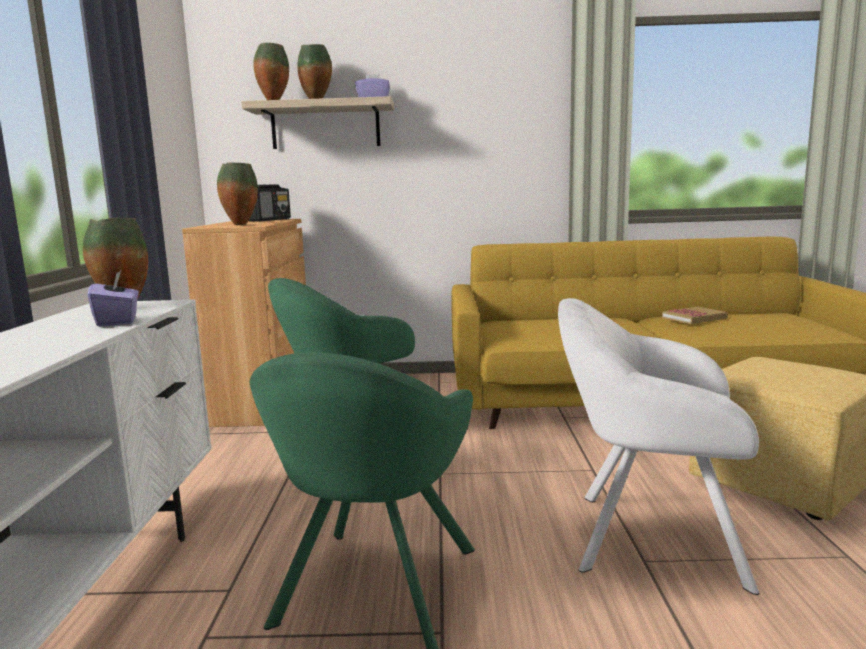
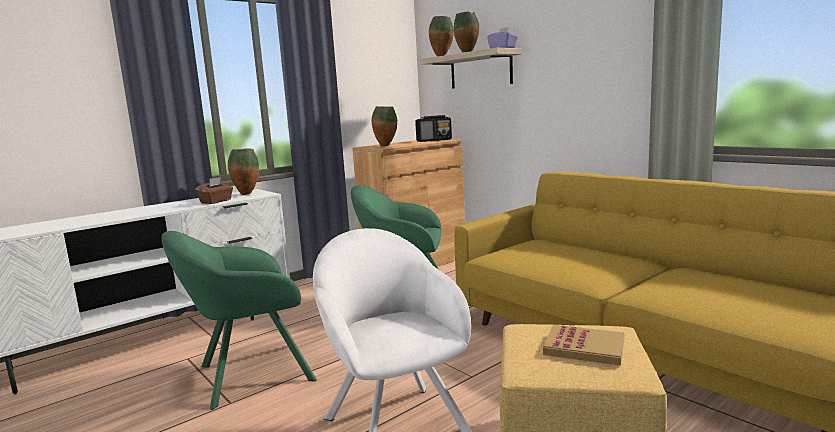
camera: 50 degrees right, 0 degrees up
purple tissue box [88,271,139,327] -> brown tissue box [195,177,233,204]
book [662,307,728,324] -> book moved to [543,324,625,366]

